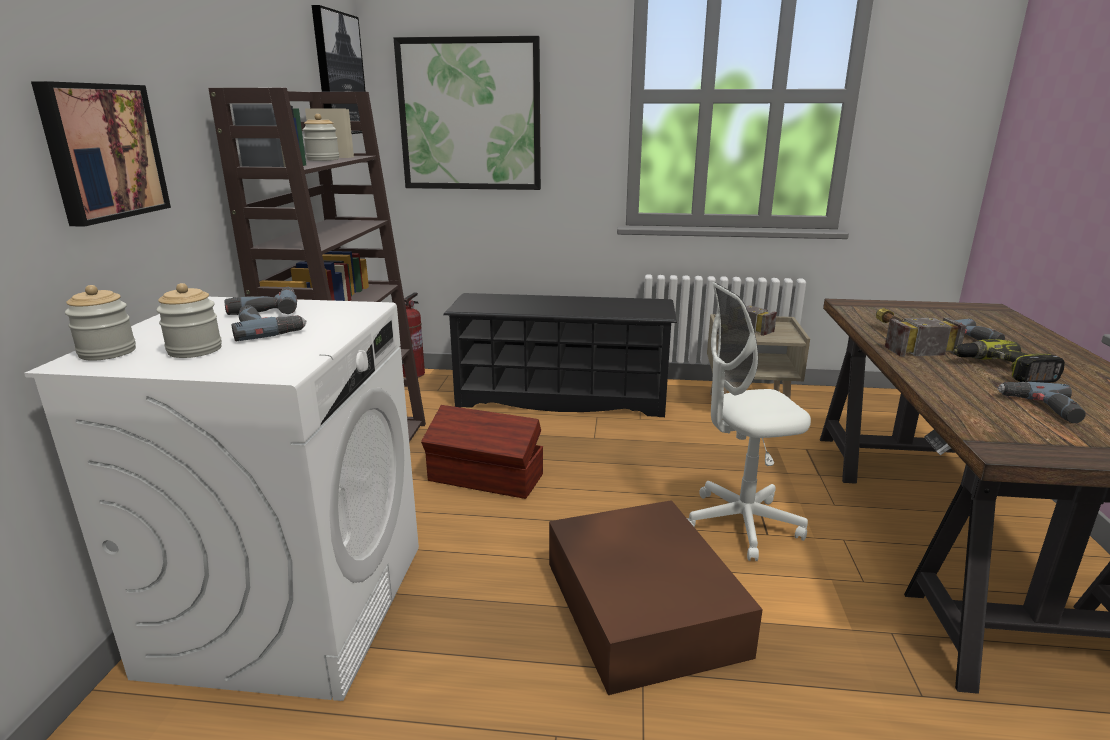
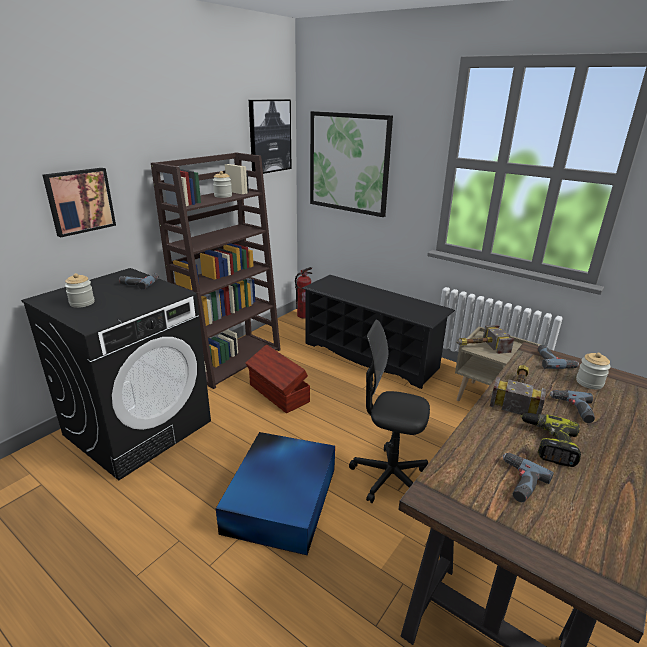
camera: 30 degrees right, 5 degrees up
white washing machine [24,297,419,701] -> black washing machine [21,268,211,480]
jar [65,285,136,361] -> jar moved to [576,353,611,389]
power drill [232,305,306,341] -> power drill moved to [538,345,579,369]
brown storage box [549,500,763,695] -> blue storage box [216,432,335,555]
white office chair [687,282,811,561] -> black office chair [349,320,430,503]

